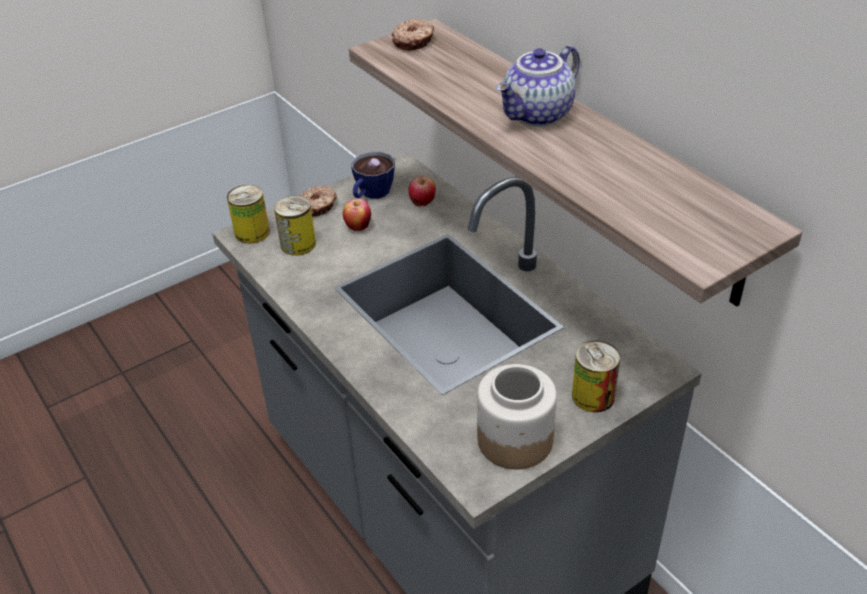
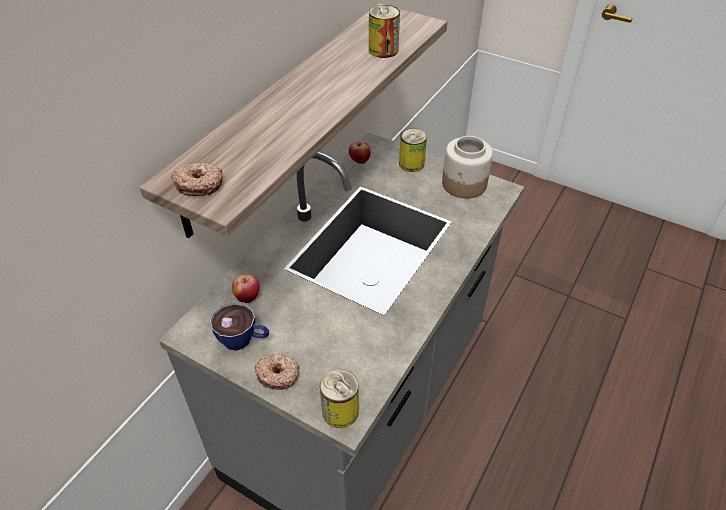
camera: 115 degrees left, 5 degrees up
can [274,196,316,256] -> can moved to [369,5,400,58]
apple [343,199,371,231] -> apple moved to [349,141,371,164]
teapot [496,45,580,127] -> none

